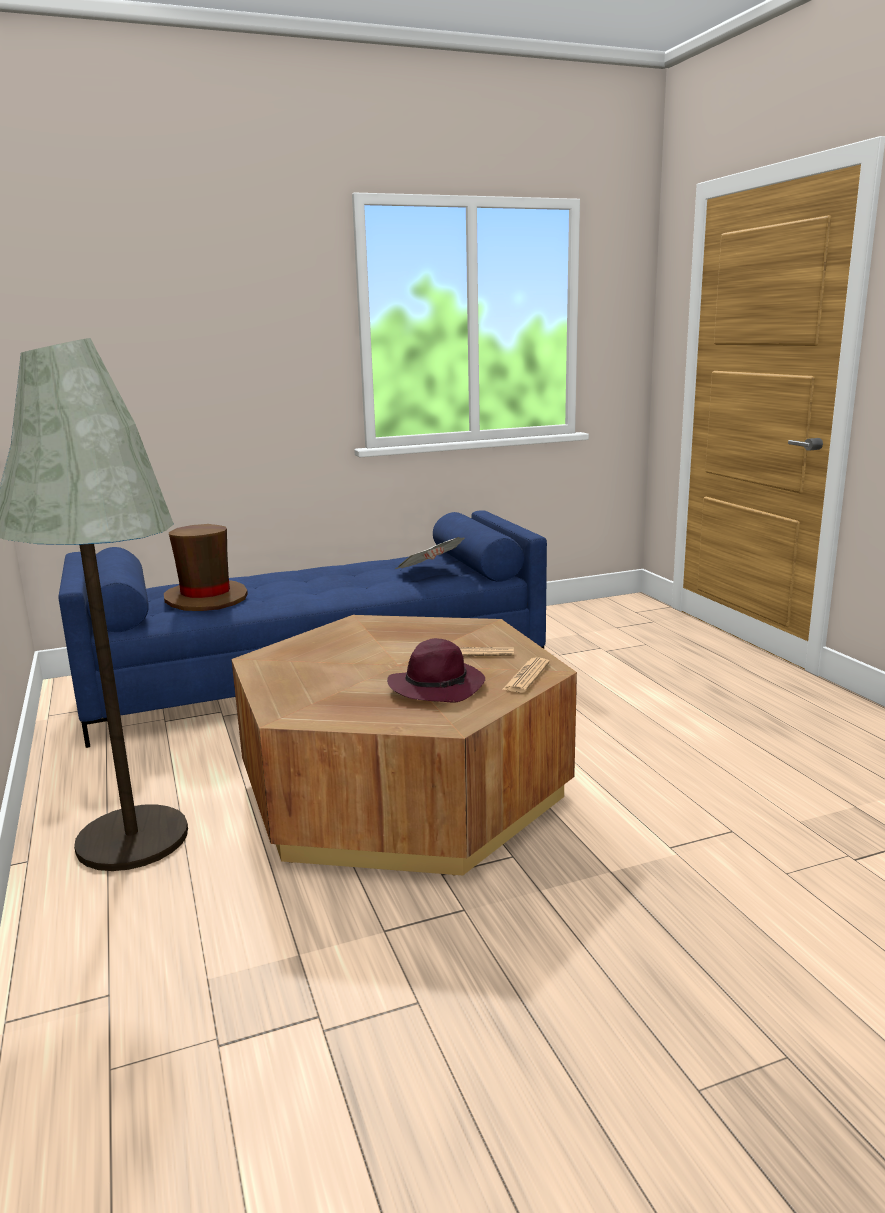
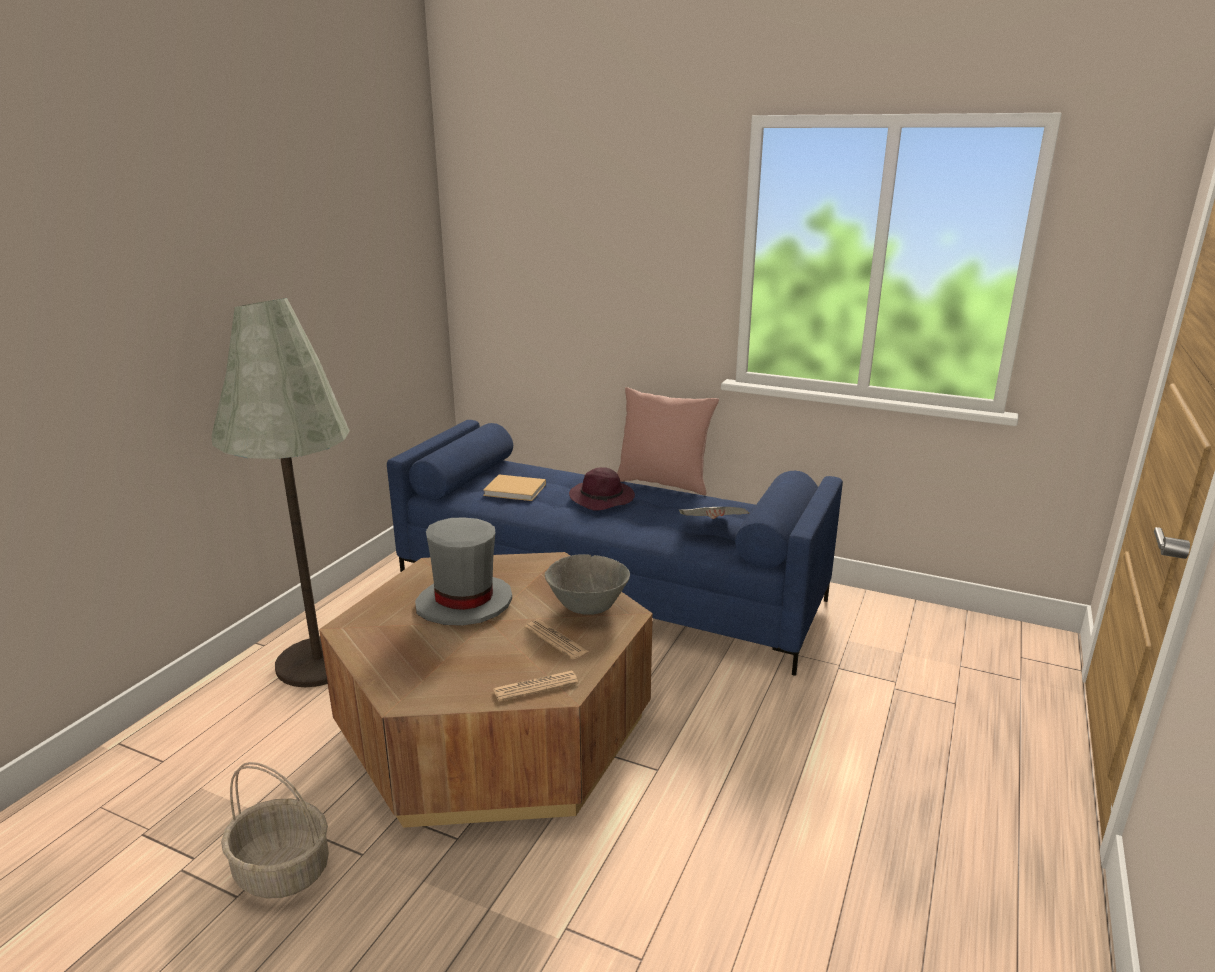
camera: 45 degrees right, 5 degrees up
brown hat [164,524,248,611] -> beige book [483,475,546,501]
purple hat [387,638,485,702] -> purple hat moved to [569,468,635,511]
none -> basket [221,762,329,898]
none -> grey hat [415,518,512,626]
none -> grey bowl [545,554,630,615]
none -> pink pillow [617,387,719,495]

